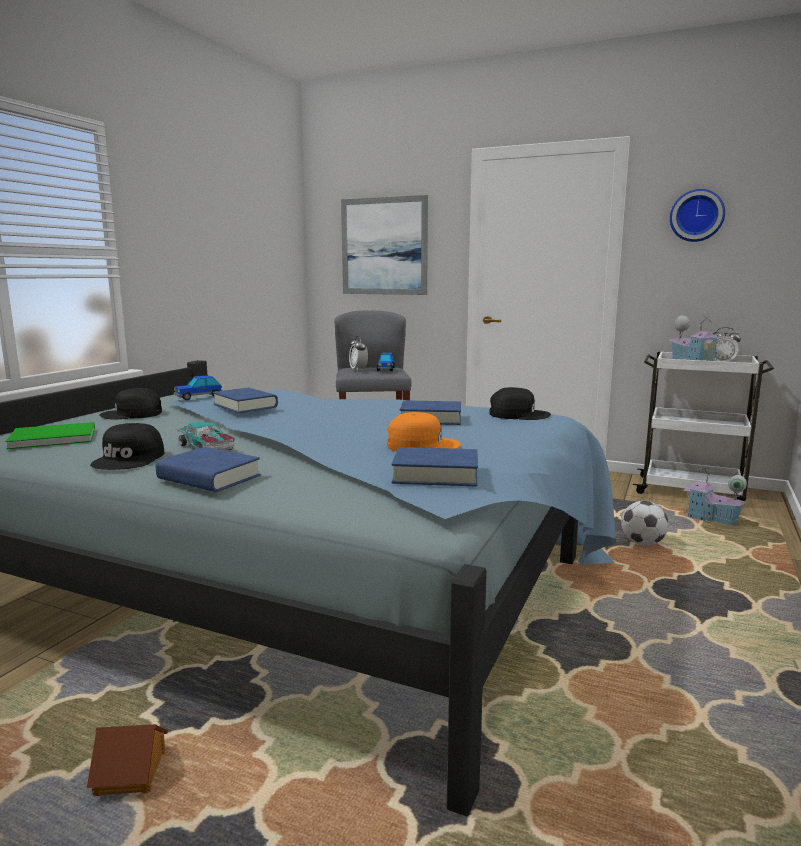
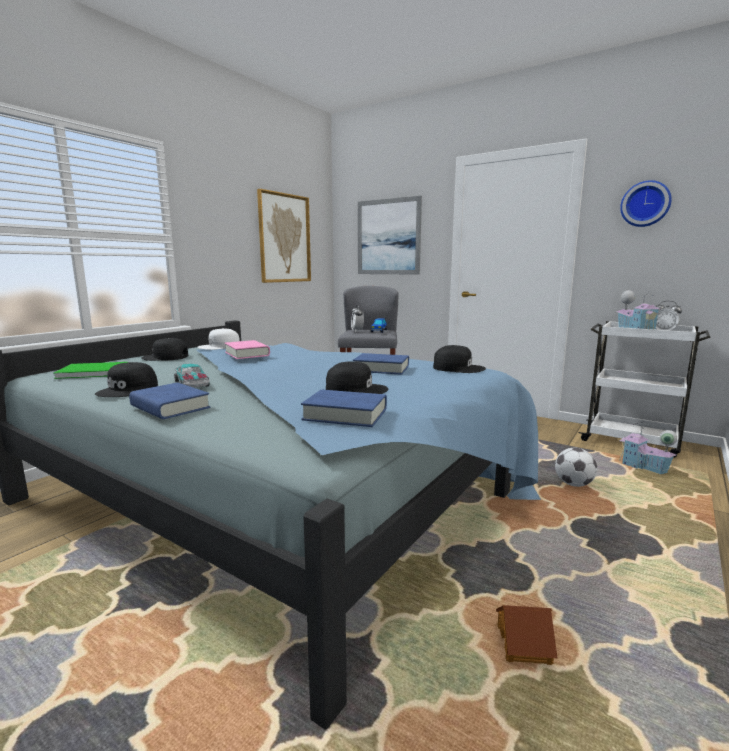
camera: 10 degrees right, 0 degrees up
toy house [87,724,168,796] -> toy house moved to [496,605,557,665]
toy car [174,375,222,400] -> white cap [198,328,240,350]
blue book [213,388,278,413] -> pink book [225,340,270,359]
orange cap [387,412,461,451] -> black cap [326,361,388,394]
none -> picture [257,189,311,283]

